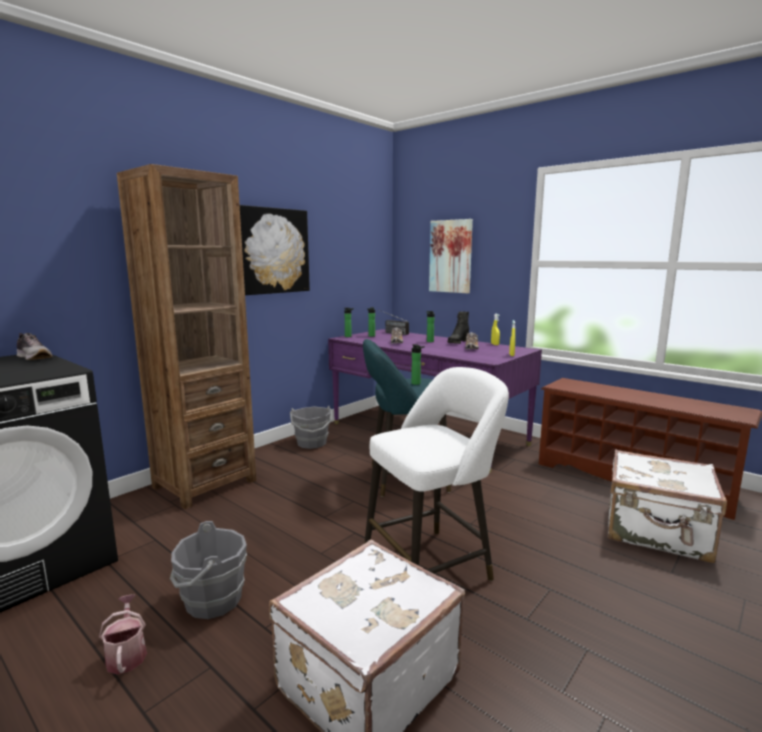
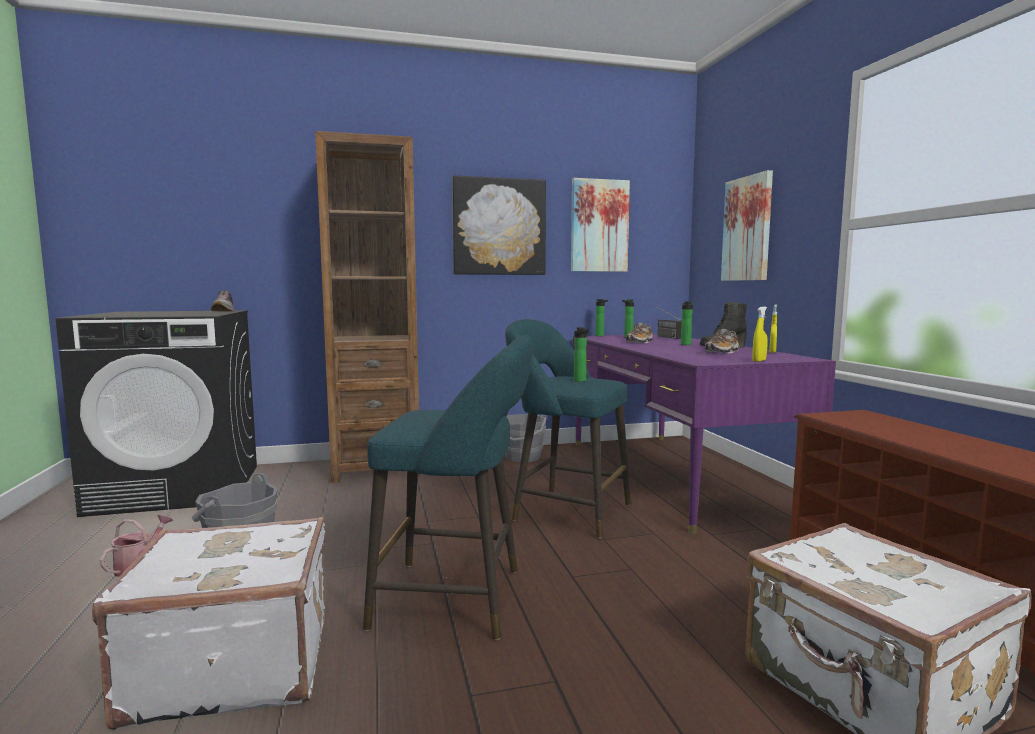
camera: 35 degrees right, 5 degrees down
white stool [364,367,509,581] -> turquoise stool [363,335,533,640]
none -> picture [571,178,630,272]

